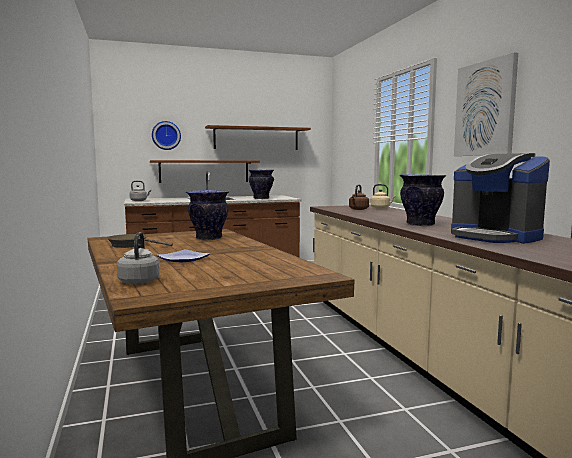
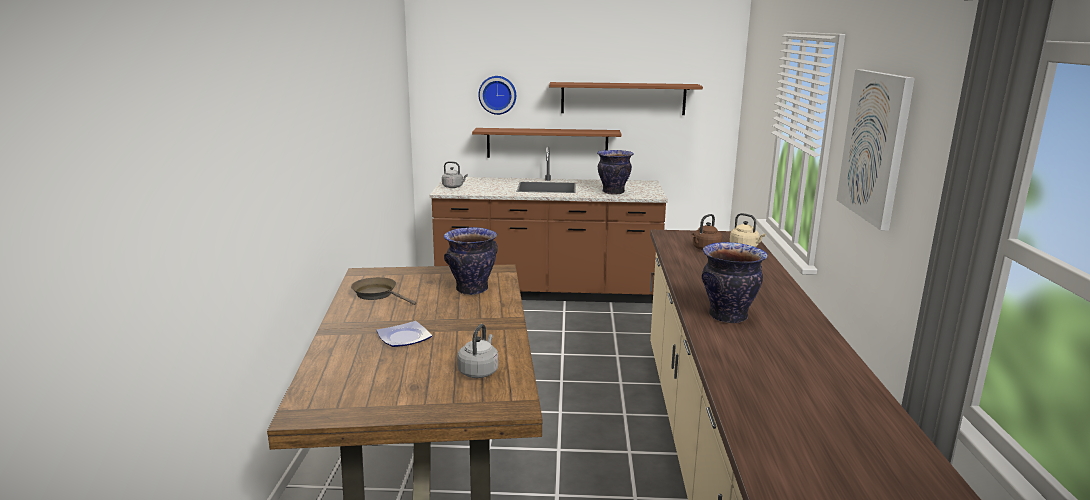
camera: 20 degrees right, 10 degrees up
grey kettle [117,232,159,284] -> grey kettle moved to [457,324,499,378]
coffee machine [451,153,550,244] -> none

